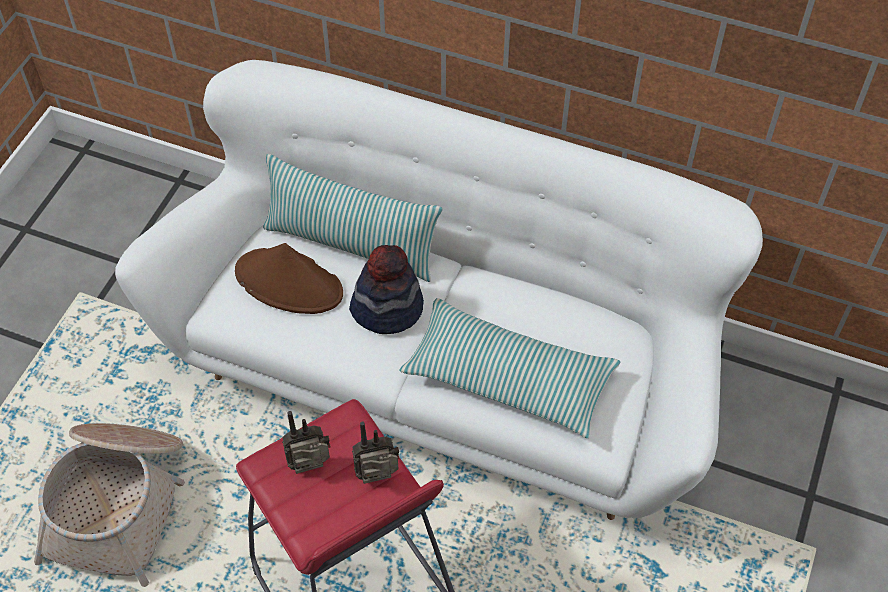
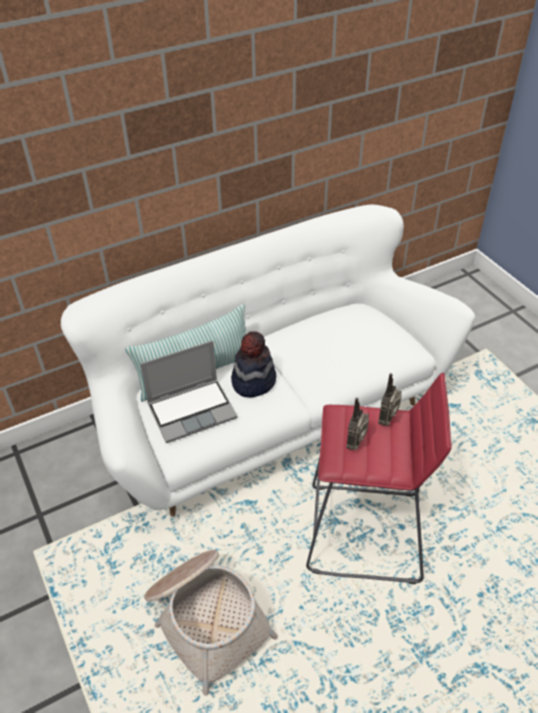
camera: 50 degrees left, 10 degrees down
brown hat [235,243,343,314] -> laptop [140,340,238,443]
pillow [399,298,620,439] -> none

